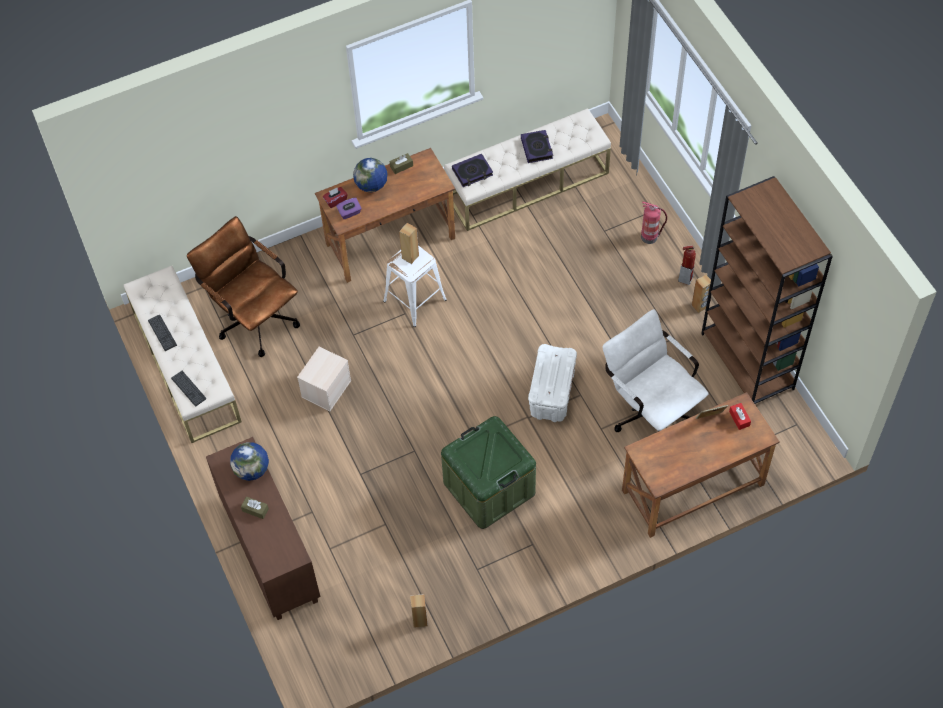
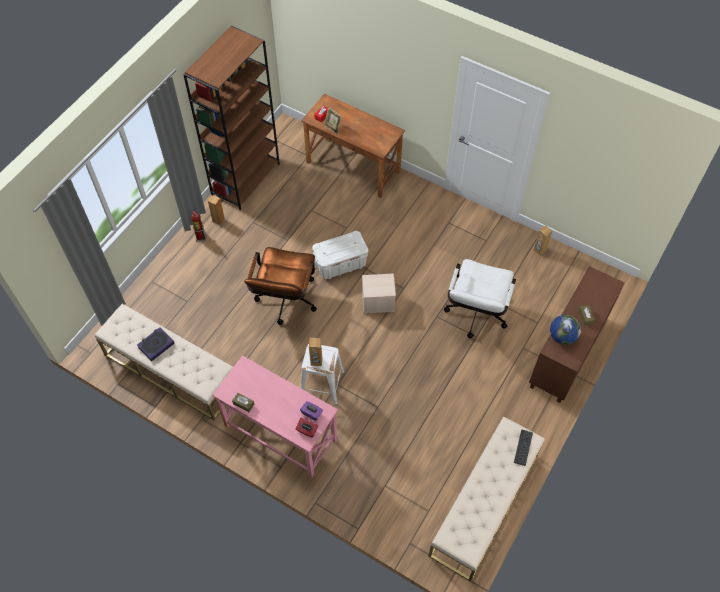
camera: 125 degrees left, 0 degrees up
keyboard [148,315,177,351] -> none
brown office chair [187,216,300,357] -> brown office chair moved to [244,247,317,325]
beige storage box [297,347,351,411] -> beige storage box moved to [362,273,396,314]
brown desk [315,148,455,283] -> pink desk [212,355,338,478]
globe [353,158,387,192] -> none
green storage box [441,416,536,529] -> none
book [452,154,493,187] -> none
white office chair [603,309,709,432] -> white office chair moved to [444,259,516,338]
fire extinguisher [641,202,667,244] -> none

